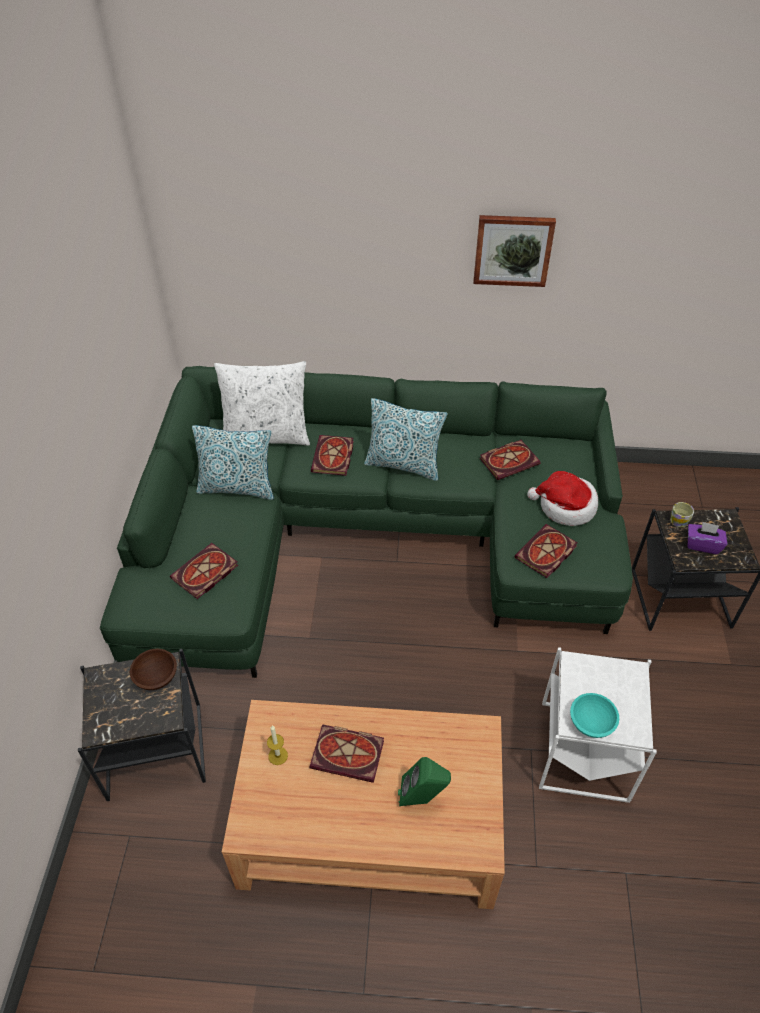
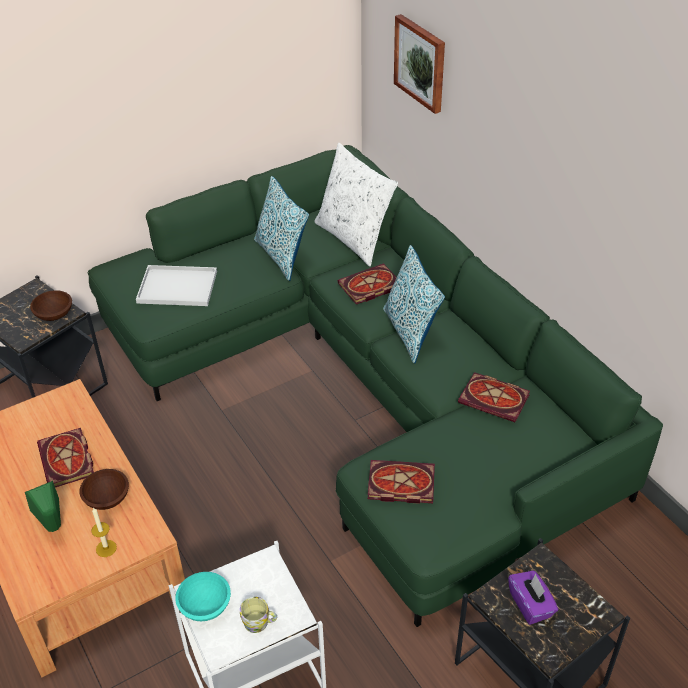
camera: 55 degrees right, 5 degrees down
book [170,543,238,599] -> white tray [136,265,217,306]
candle [267,726,288,765] -> candle moved to [91,507,117,557]
picture [474,215,556,287] -> picture moved to [394,14,445,114]
hat [527,471,598,526] -> none
mug [670,502,694,527] -> mug moved to [240,597,277,633]
none -> brown bowl [79,469,129,510]

